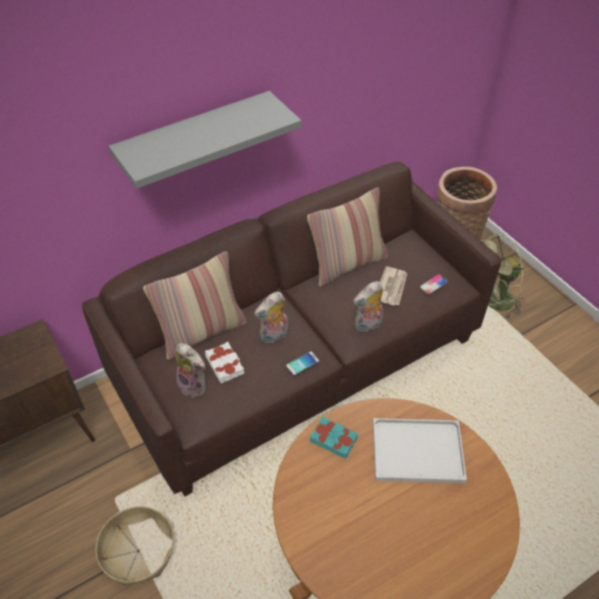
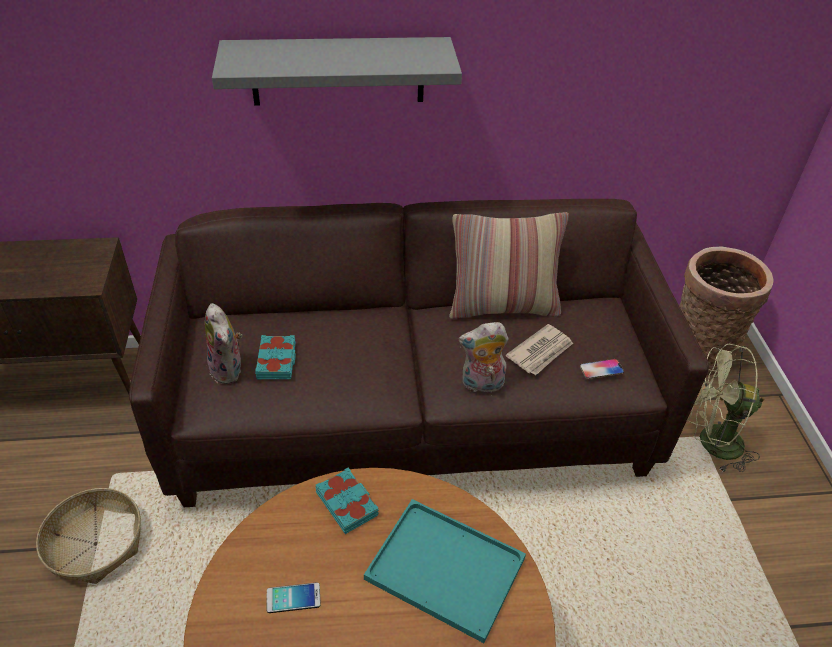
camera: 25 degrees right, 5 degrees down
pillow [143,251,247,360] -> none
white book [205,342,244,383] -> turquoise book [255,335,296,379]
plush toy [254,292,288,343] -> none
phone [286,351,319,376] -> phone moved to [267,582,321,613]
white tray [373,418,467,483] -> turquoise tray [364,499,526,643]

